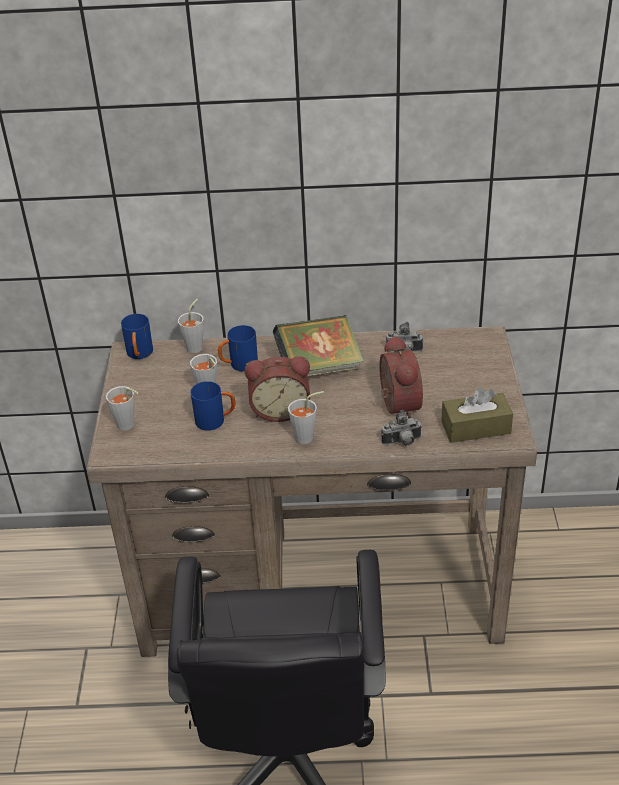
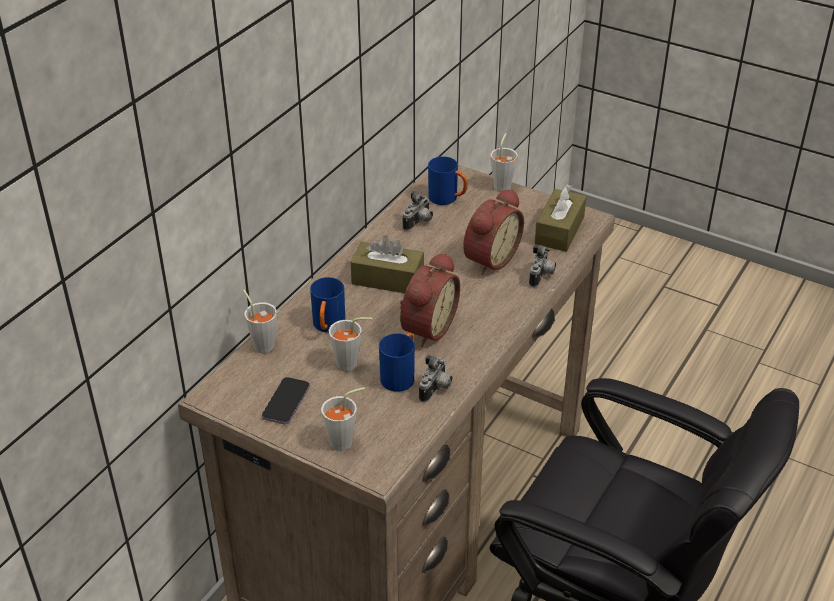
camera: 60 degrees left, 0 degrees up
blue mug [121,314,153,359] -> blue mug moved to [428,157,468,205]
book [273,315,364,376] -> brown tissue box [351,235,424,293]
grey cup [288,391,324,444] -> grey cup moved to [490,133,518,192]
alarm clock [379,335,423,418] -> alarm clock turned 105 degrees clockwise [463,188,524,275]
none -> phone [262,377,310,424]
none -> camera [419,355,452,402]

